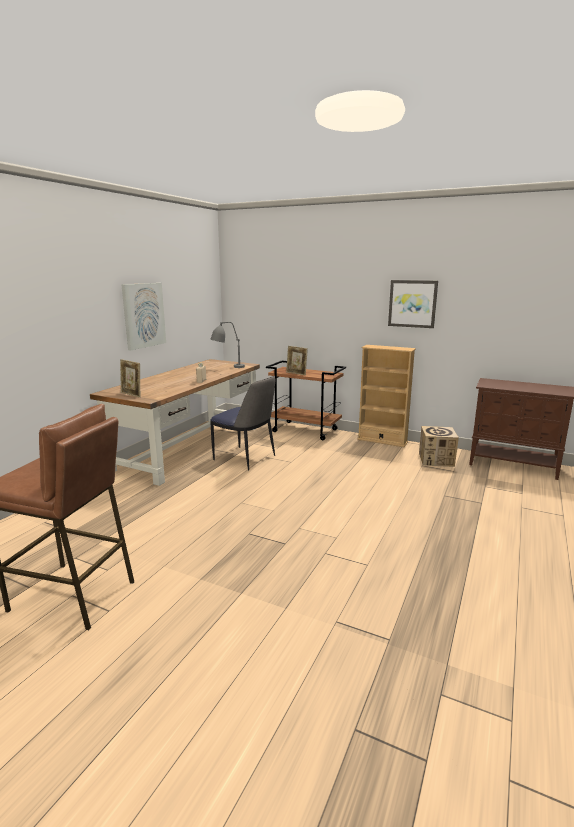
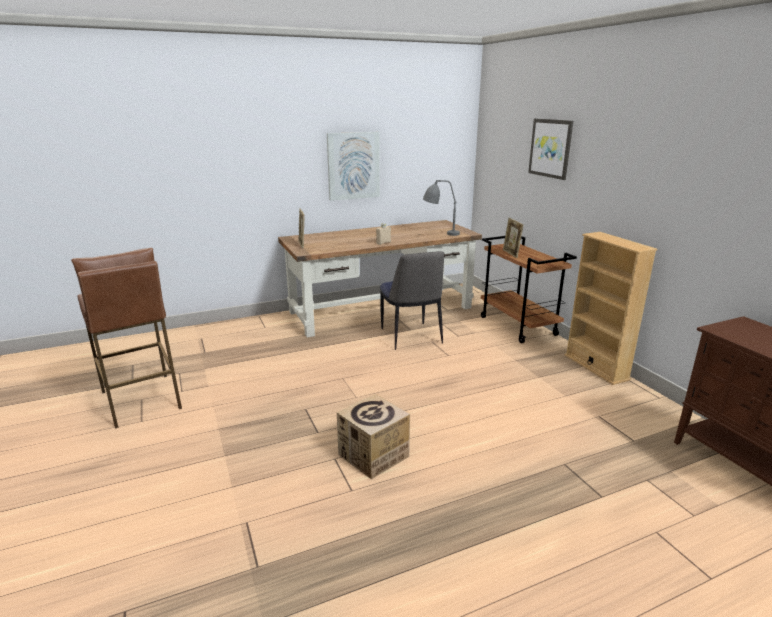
camera: 40 degrees right, 5 degrees up
picture [388,280,438,328] -> picture moved to [528,119,573,180]
cardboard box [419,426,459,467] -> cardboard box moved to [337,394,410,479]

